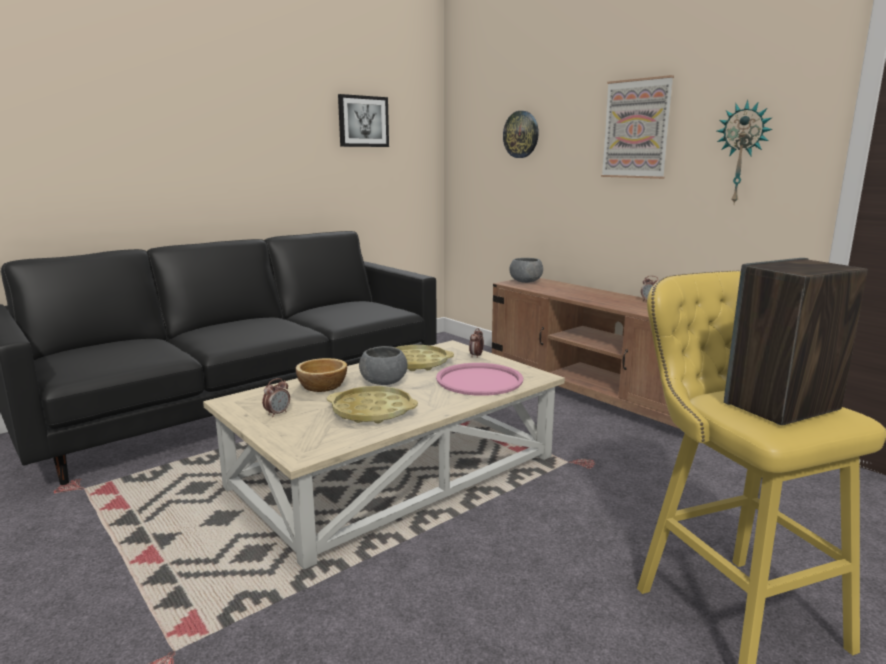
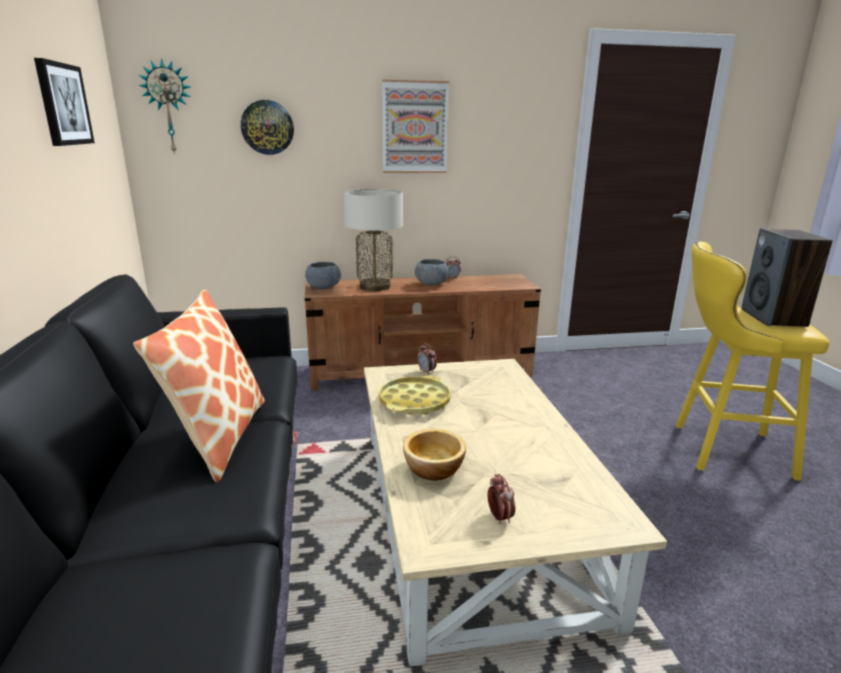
camera: 60 degrees left, 5 degrees up
yellow tray [327,386,418,423] -> none
grey bowl [359,346,408,385] -> grey bowl moved to [415,259,449,285]
pink tray [436,363,523,396] -> none
wall clock [717,100,773,204] -> wall clock moved to [139,58,190,155]
none -> pillow [133,289,265,482]
none -> table lamp [343,189,403,291]

